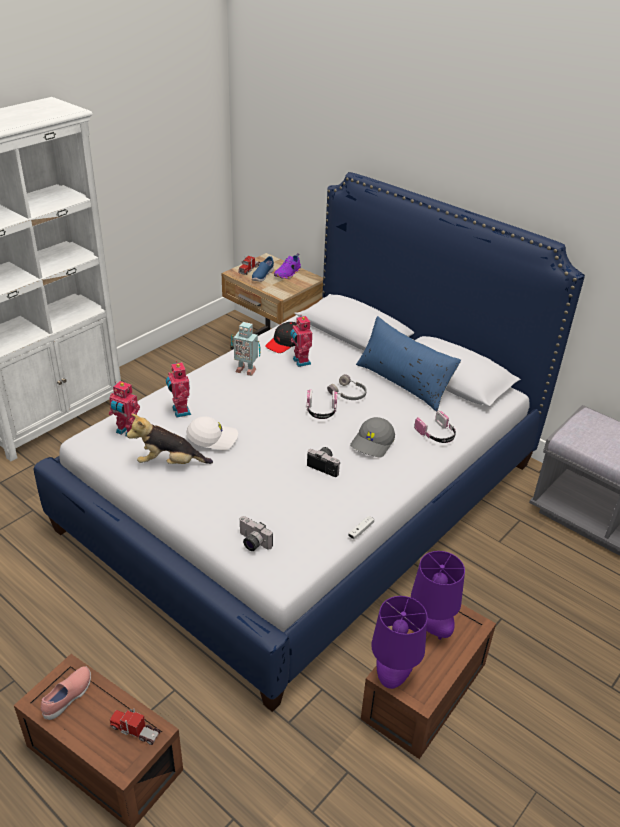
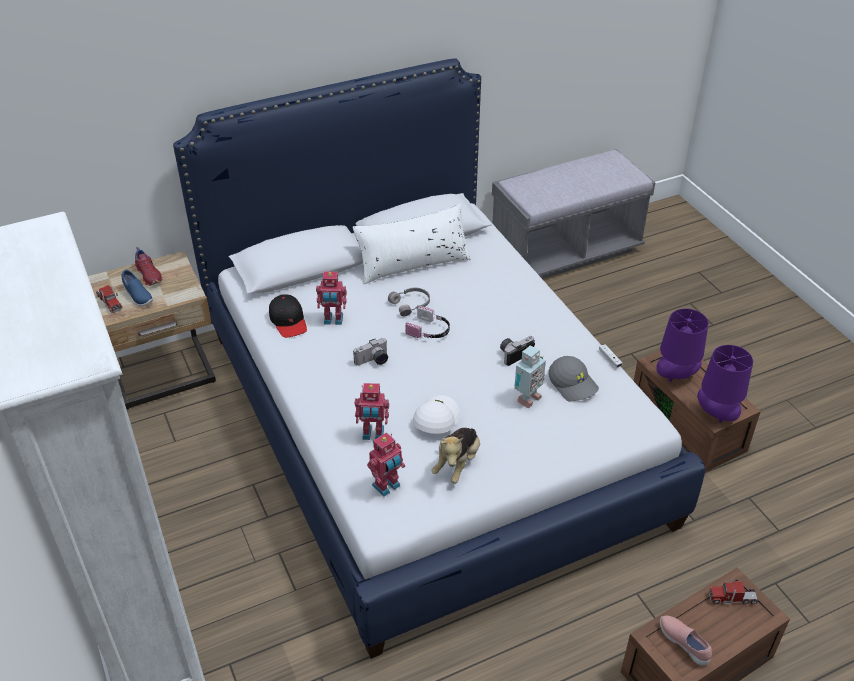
camera: 65 degrees left, 5 degrees up
toy truck [110,708,160,745] -> toy truck turned 45 degrees clockwise [709,578,758,604]
toy robot [231,322,261,376] -> toy robot moved to [514,345,546,409]
camera [239,516,273,551] -> camera moved to [353,338,388,366]
purple shoe [274,253,301,279] -> red shoe [135,247,162,286]
grey cap [350,417,395,458] -> grey cap moved to [548,356,599,402]
blue pillow [356,316,461,411] -> white pillow [353,204,471,284]
headphones [414,410,456,443] -> none

